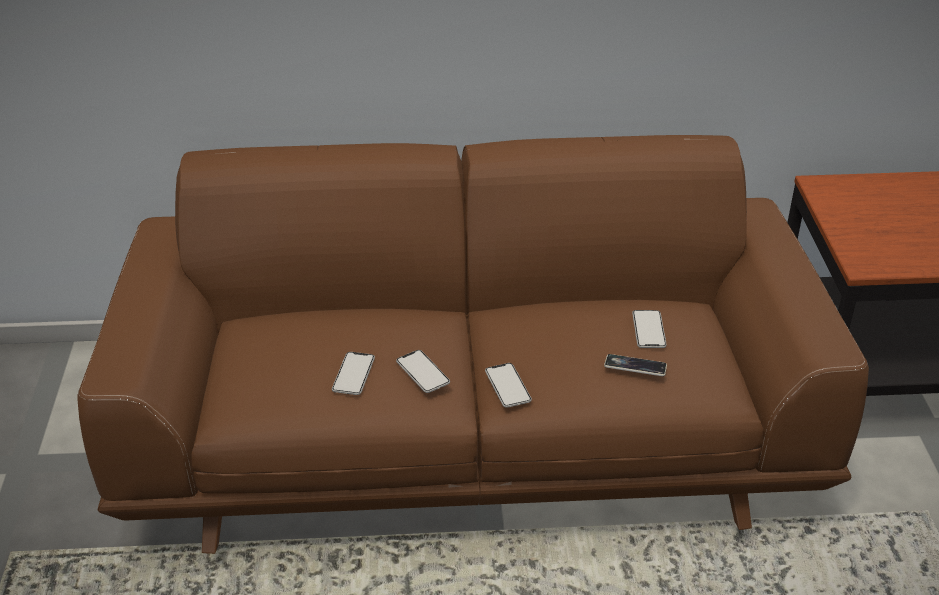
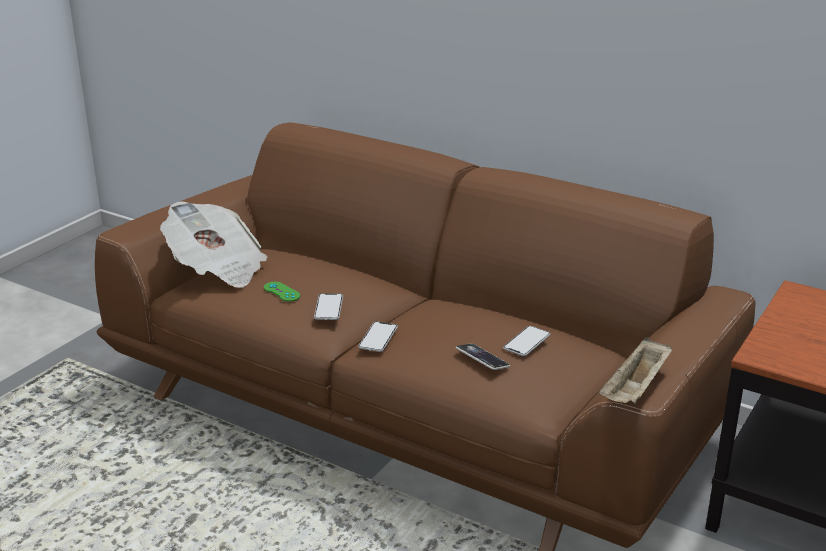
camera: 35 degrees right, 10 degrees down
phone [332,352,375,395] -> green game controller [264,282,300,302]
none -> newspaper [160,201,267,288]
none -> beige tray [599,337,673,403]

